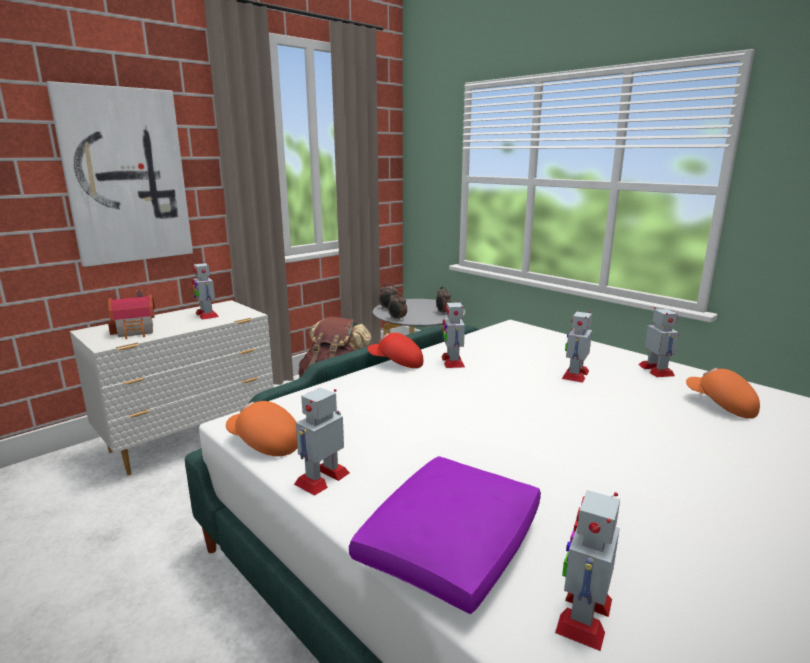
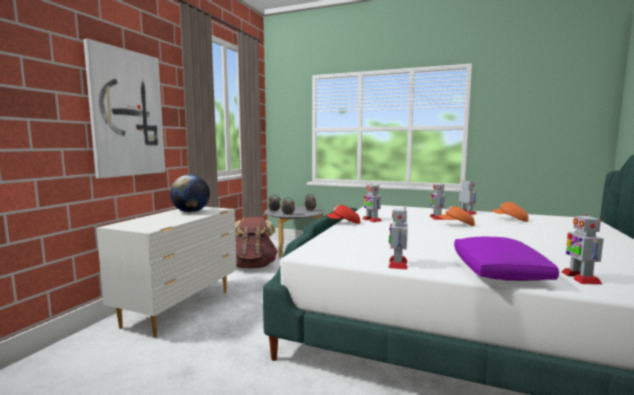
camera: 25 degrees left, 10 degrees down
toy house [108,290,155,339] -> none
toy robot [192,262,219,320] -> globe [170,174,210,213]
orange cap [226,401,298,456] -> orange cap moved to [438,206,475,226]

